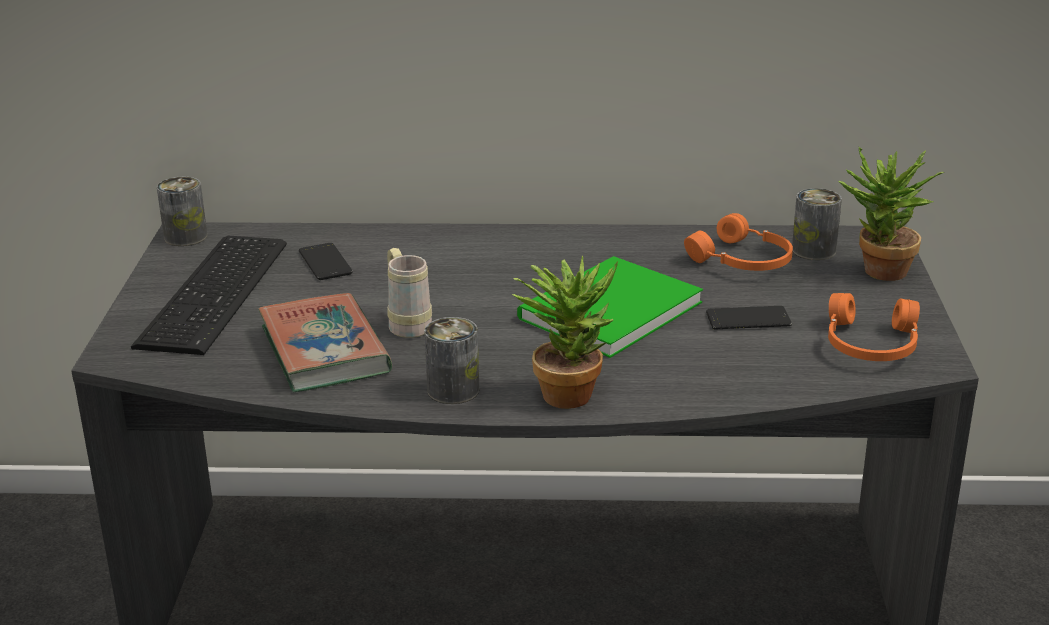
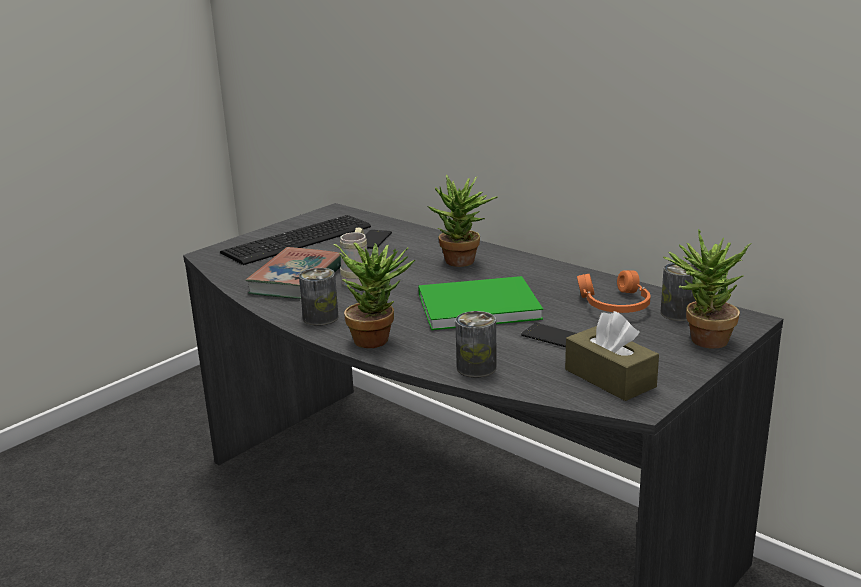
camera: 40 degrees right, 5 degrees down
can [157,177,207,246] -> can moved to [455,311,497,377]
orange headphones [828,293,920,361] -> brown tissue box [565,311,659,401]
none -> potted plant [428,175,498,267]

